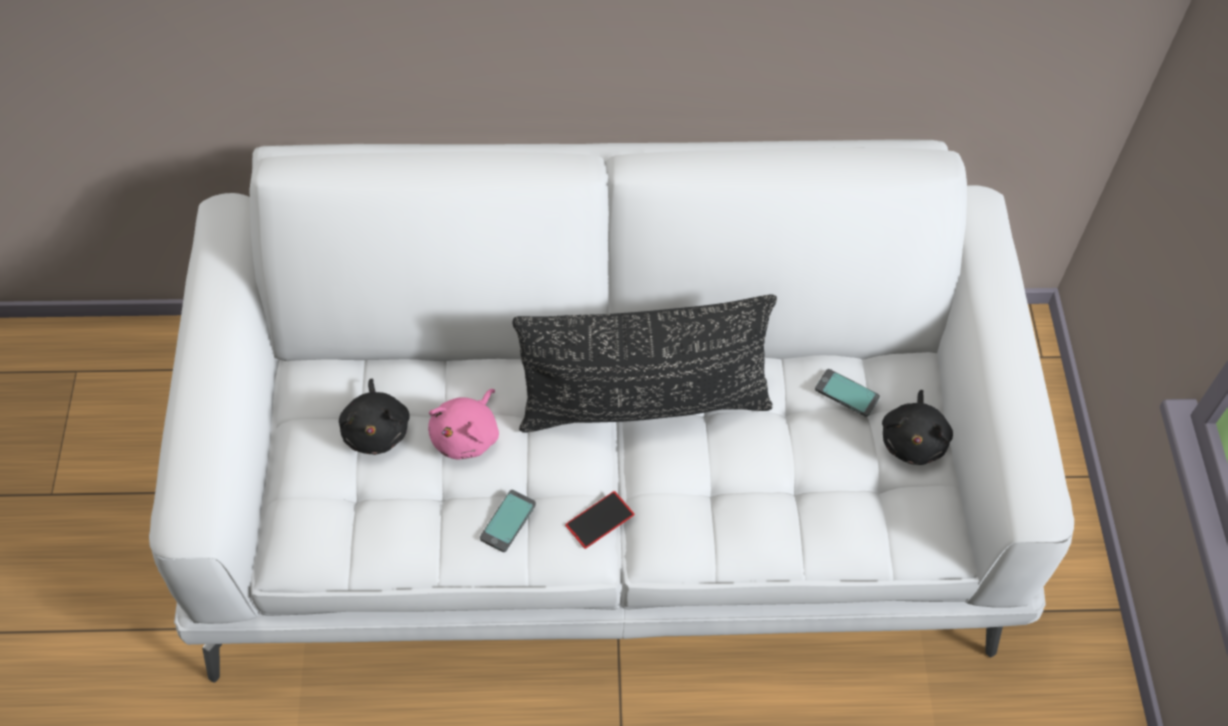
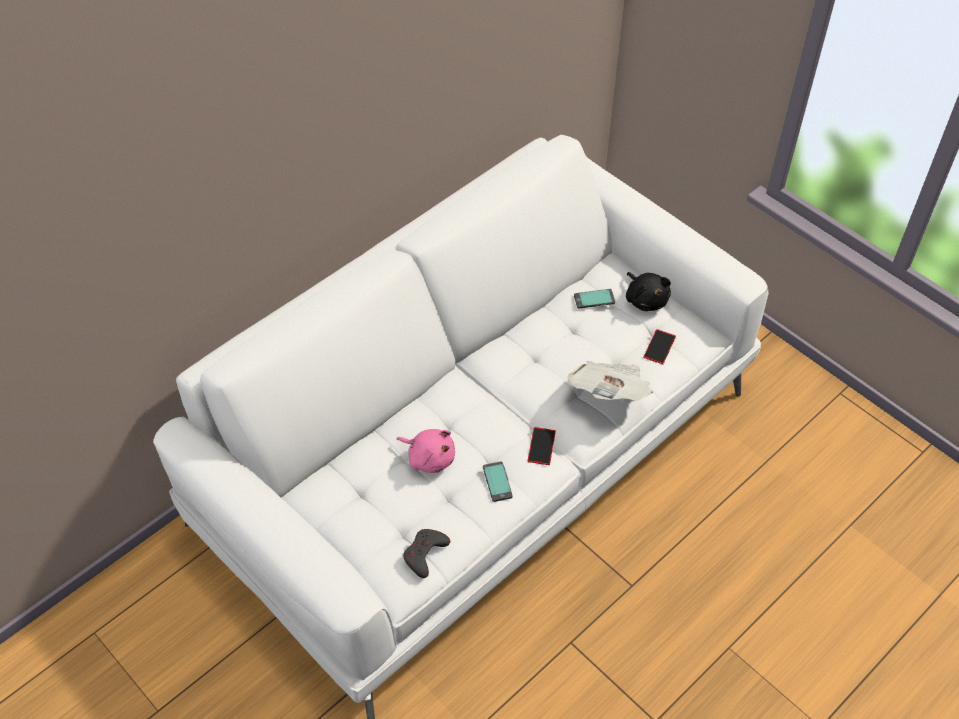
camera: 40 degrees left, 5 degrees down
black plush toy [339,379,410,455] -> none
pink plush toy [428,389,499,459] -> pink plush toy turned 45 degrees counterclockwise [396,429,455,473]
black pillow [513,295,777,433] -> none
none -> grey game controller [403,529,450,578]
none -> newspaper [568,361,653,401]
none -> phone [643,329,676,364]

